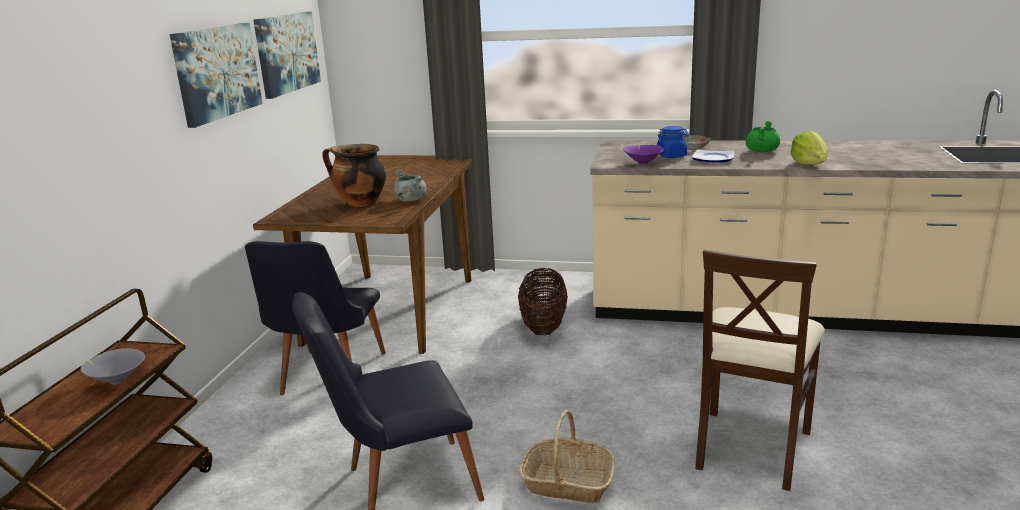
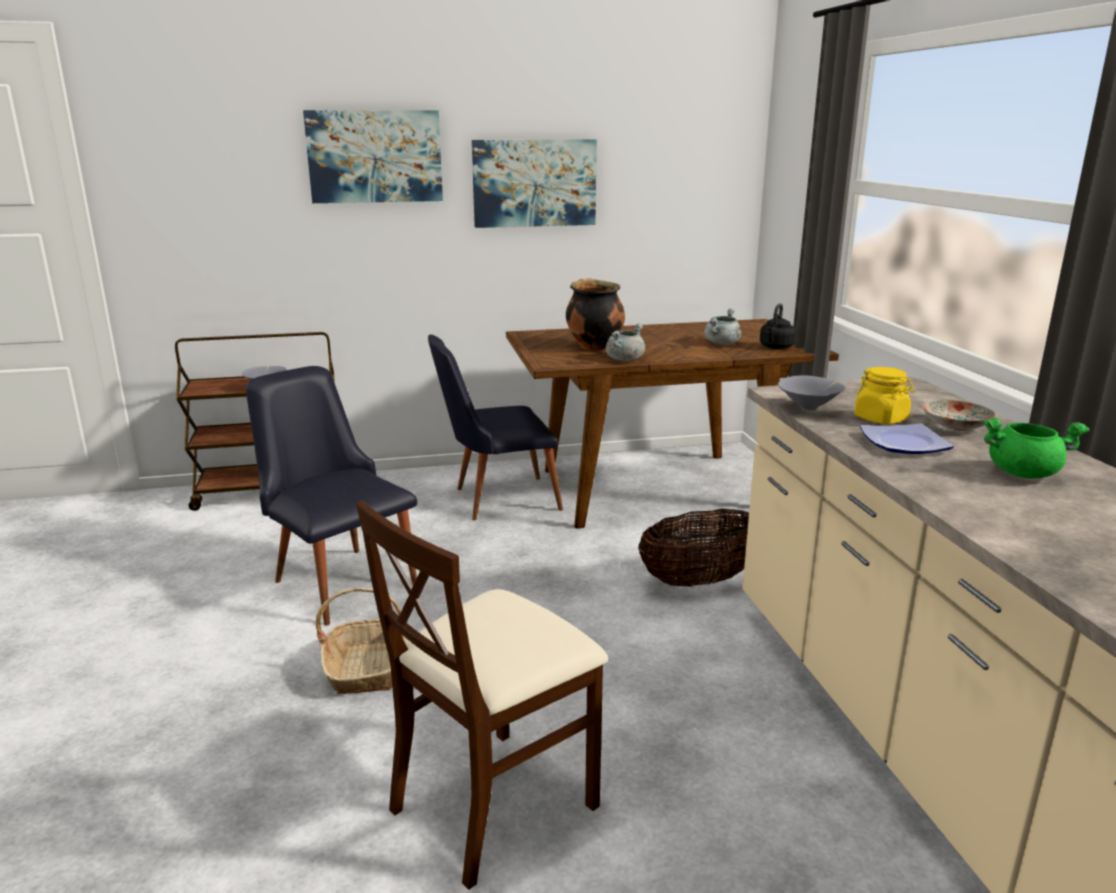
camera: 65 degrees right, 0 degrees up
picture [253,12,321,99] -> picture moved to [303,110,443,203]
purple bowl [623,145,664,165] -> grey bowl [778,375,846,411]
blue jar [657,126,689,158] -> yellow jar [855,367,914,424]
beige chair [695,250,825,491] -> beige chair turned 45 degrees counterclockwise [356,500,608,890]
lettuce [790,131,828,165] -> none
none -> grey cooking pot [704,309,741,345]
none -> black kettle [760,303,796,349]

